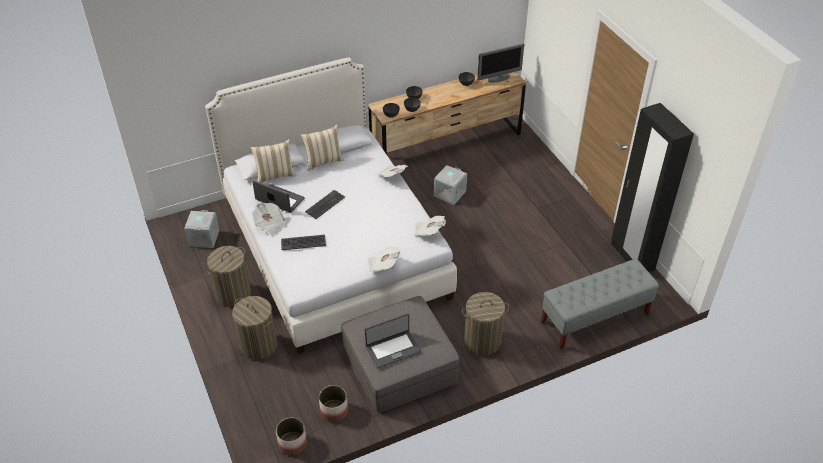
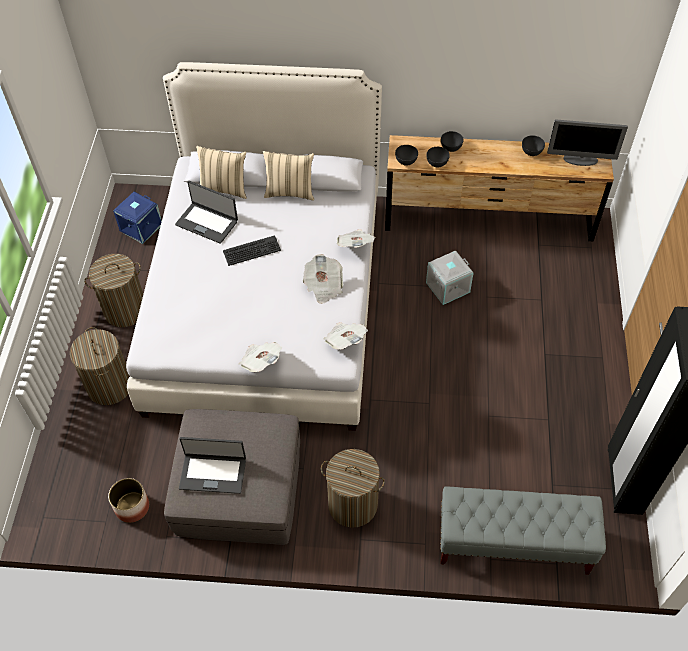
camera: 30 degrees right, 10 degrees up
grey storage box [184,210,219,248] -> blue storage box [113,192,162,244]
laptop [252,180,305,213] -> laptop turned 150 degrees clockwise [175,181,238,244]
newspaper [252,202,286,236] -> newspaper moved to [303,254,343,304]
planter [276,417,307,455] -> none
keyboard [281,235,326,250] -> none

